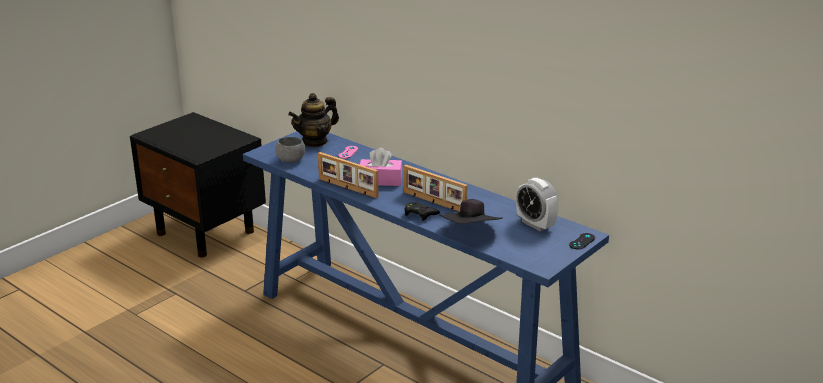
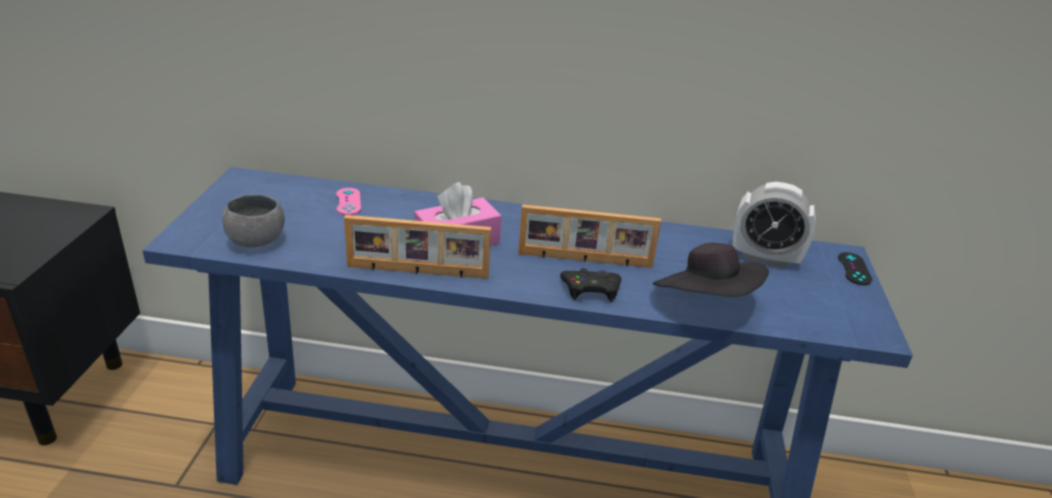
camera: 35 degrees left, 5 degrees up
teapot [288,93,339,147] -> none

